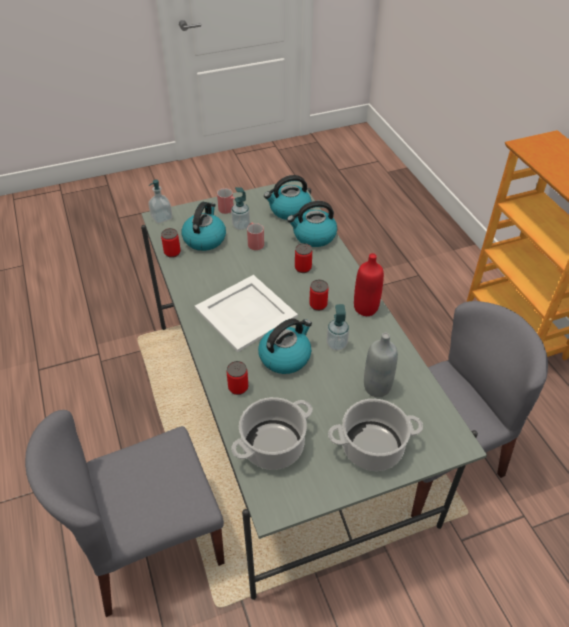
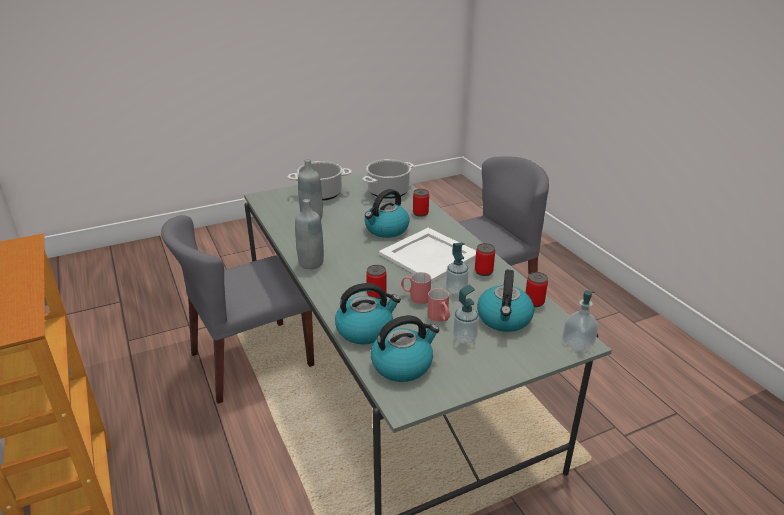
camera: 175 degrees right, 15 degrees down
red mug [217,188,235,214] -> red mug moved to [401,272,431,304]
can [309,280,329,311] -> can moved to [475,243,495,276]
soap dispenser [327,304,349,351] -> soap dispenser moved to [446,242,469,295]
red bottle [354,253,384,316] -> grey bottle [295,199,324,269]

